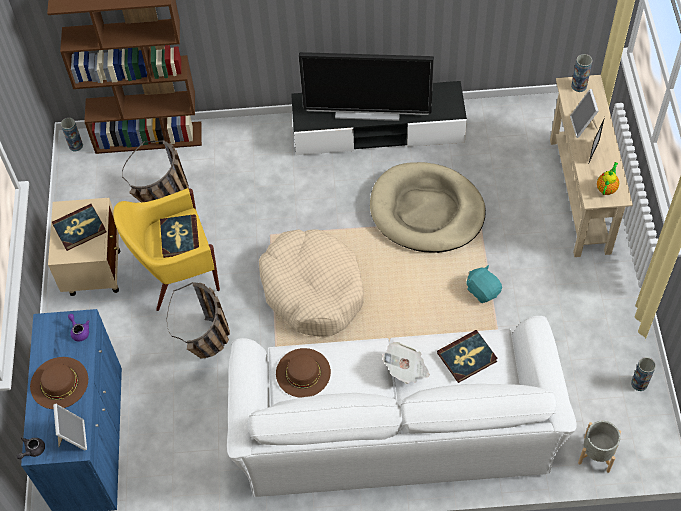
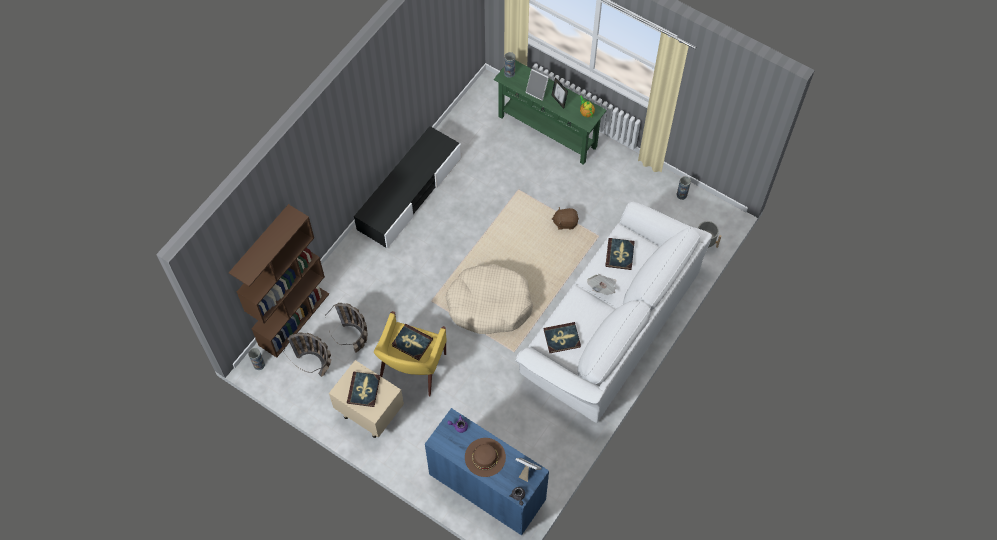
camera: 55 degrees left, 5 degrees up
basket [167,282,230,359] -> basket moved to [284,332,331,377]
brown hat [276,348,331,398] -> book [544,322,581,353]
television [299,52,434,121] -> none
beige dog bed [370,162,486,253] -> none
turquoise plush toy [466,265,502,303] -> brown plush toy [552,207,579,229]
beige console table [550,75,633,257] -> green console table [494,60,607,165]

